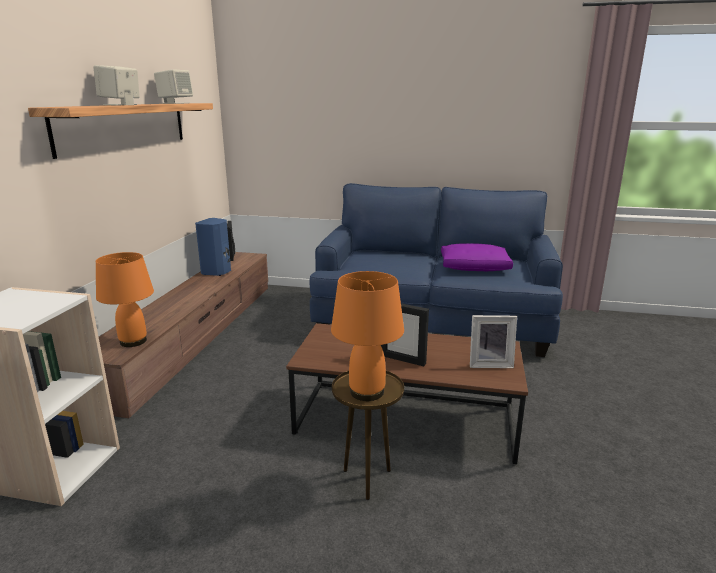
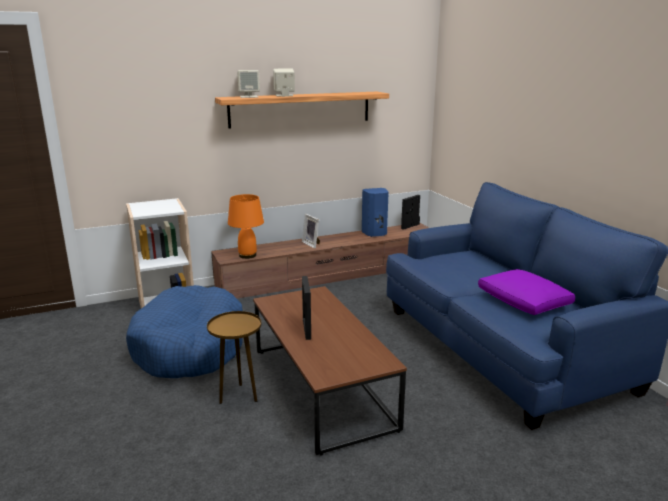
camera: 55 degrees right, 0 degrees up
beige speaker [154,69,193,104] -> beige speaker moved to [237,70,260,98]
orange table lamp [331,271,404,401] -> none
picture frame [470,315,517,368] -> picture frame moved to [302,214,320,249]
none -> blue dog bed [126,285,243,378]

